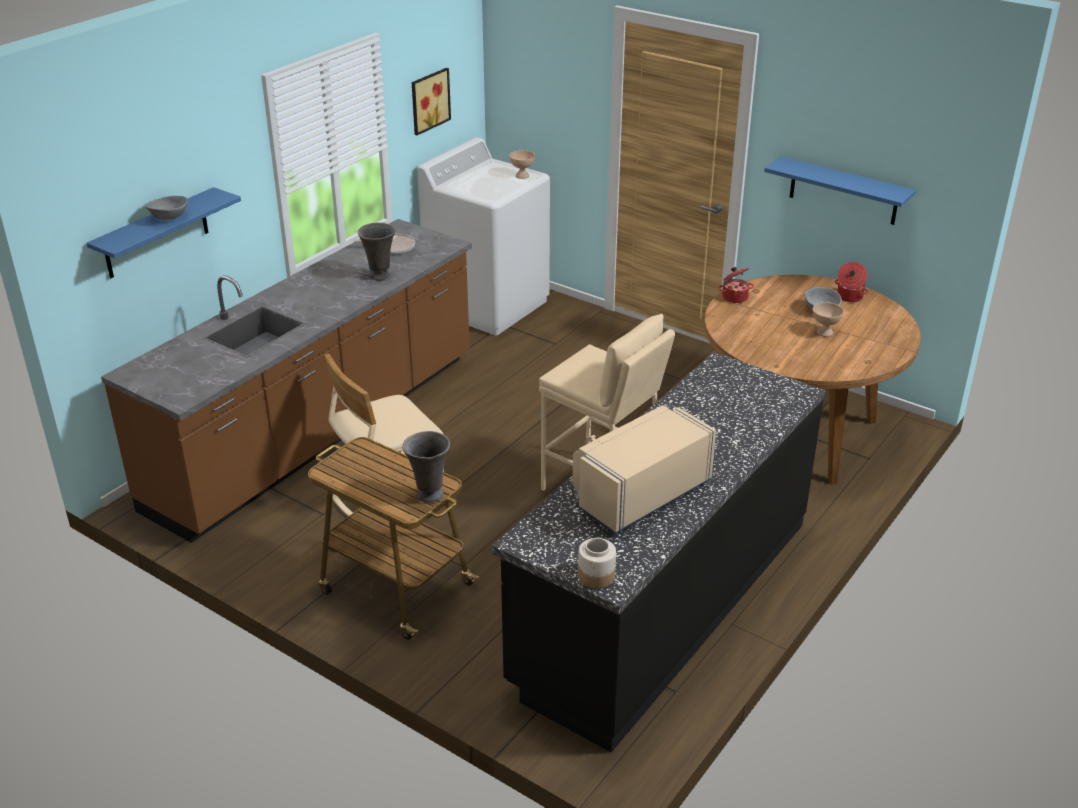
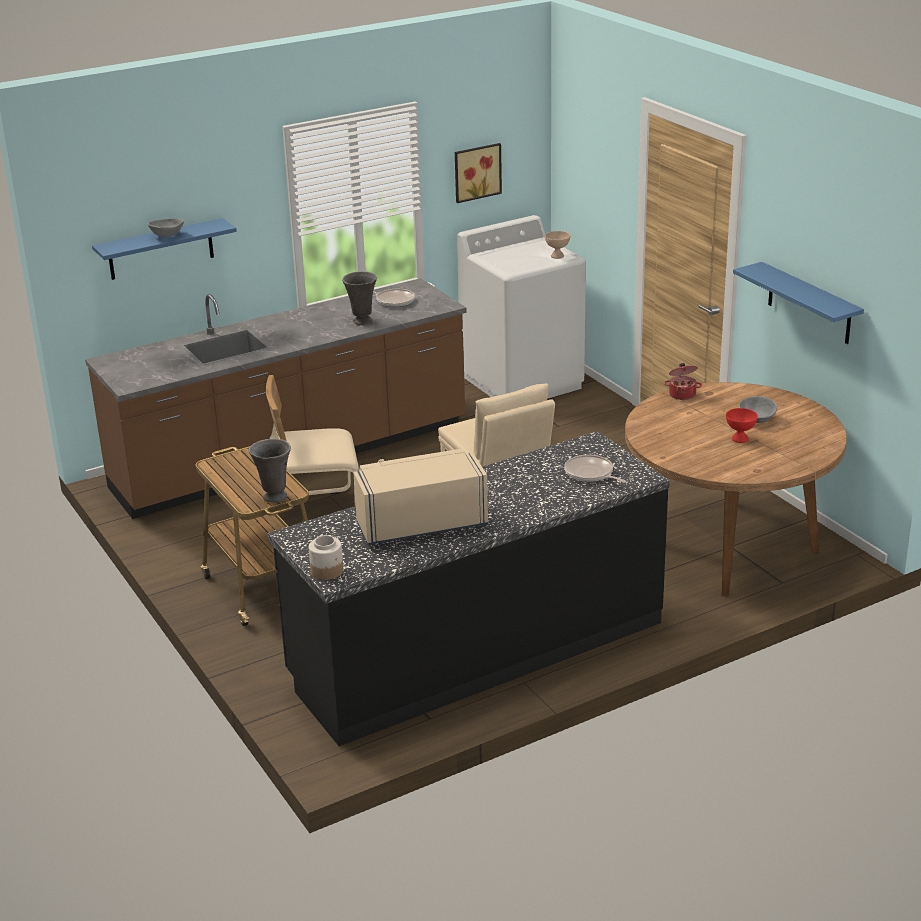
camera: 25 degrees right, 5 degrees down
beige bowl [813,302,844,337] -> red bowl [726,408,758,443]
cooking pot [835,262,868,302] -> none
none -> frying pan [564,455,626,483]

